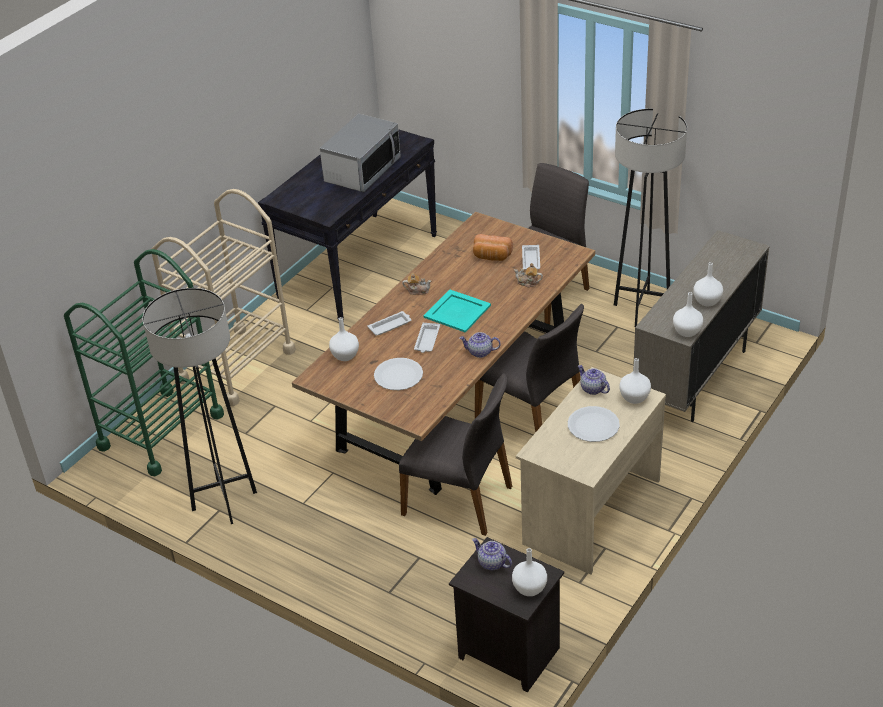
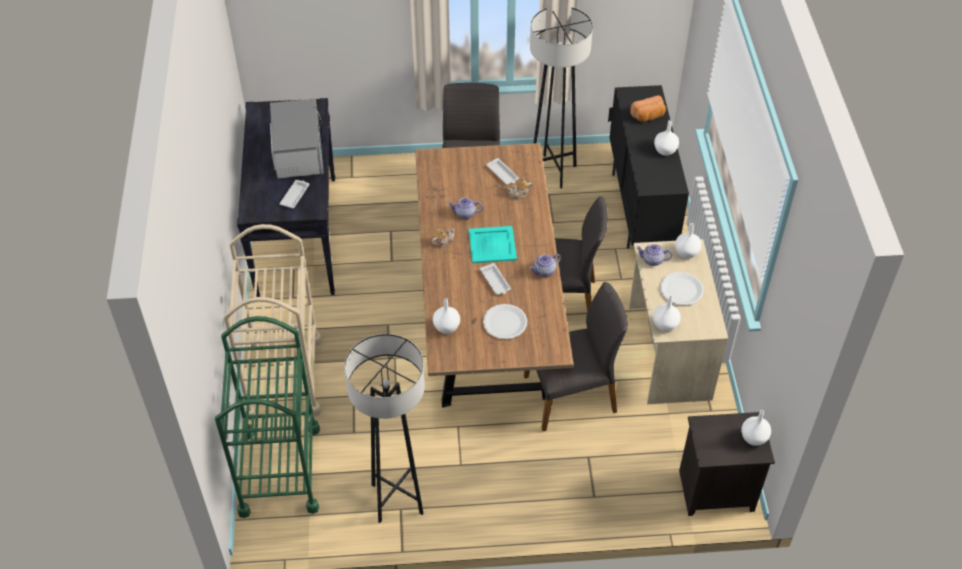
camera: 40 degrees left, 10 degrees up
white tray [367,311,412,335] -> white tray moved to [280,180,310,208]
teapot [472,538,512,570] -> teapot moved to [448,198,483,219]
bread [473,234,513,261] -> bread moved to [630,95,666,122]
beige cabinet [633,230,769,422] -> black cabinet [608,85,689,249]
white vase [673,292,703,337] -> white vase moved to [653,296,681,332]

